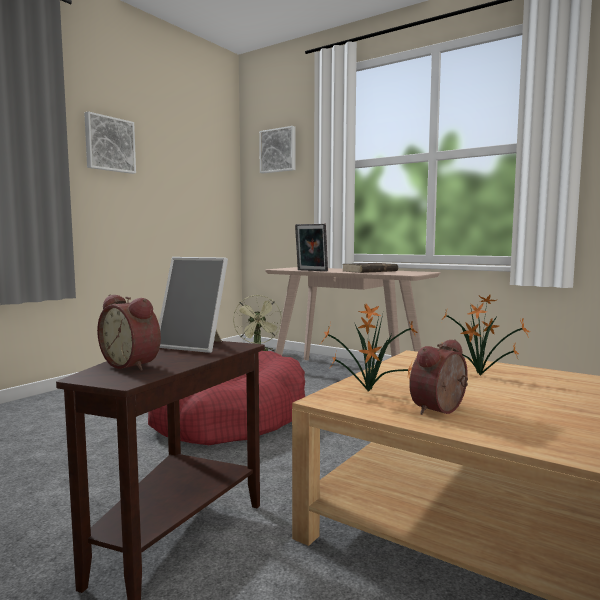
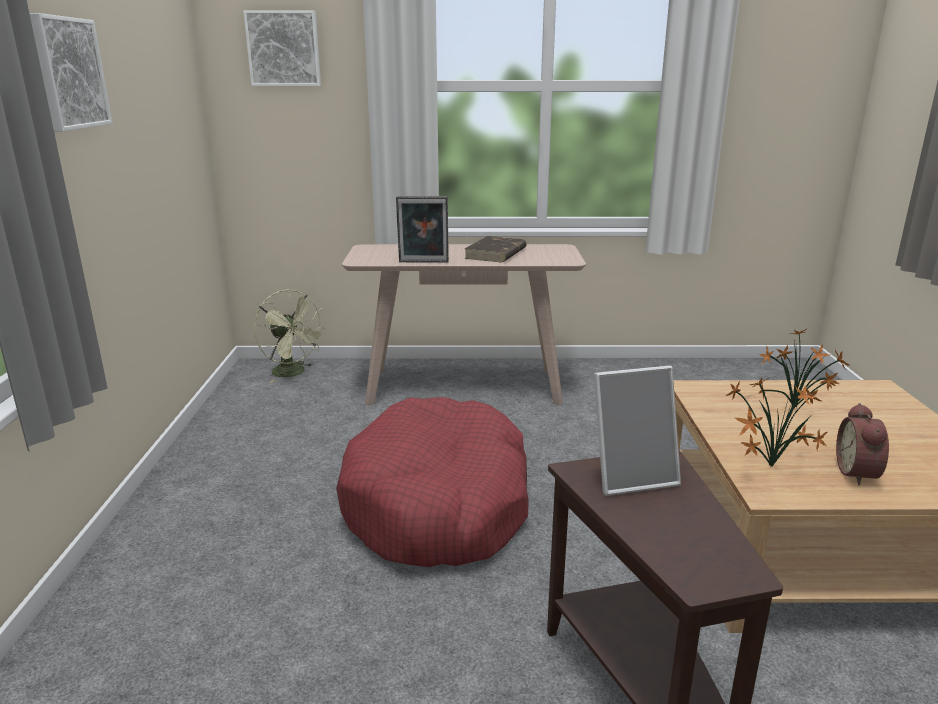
camera: 35 degrees left, 15 degrees up
alarm clock [97,295,161,371] -> none

